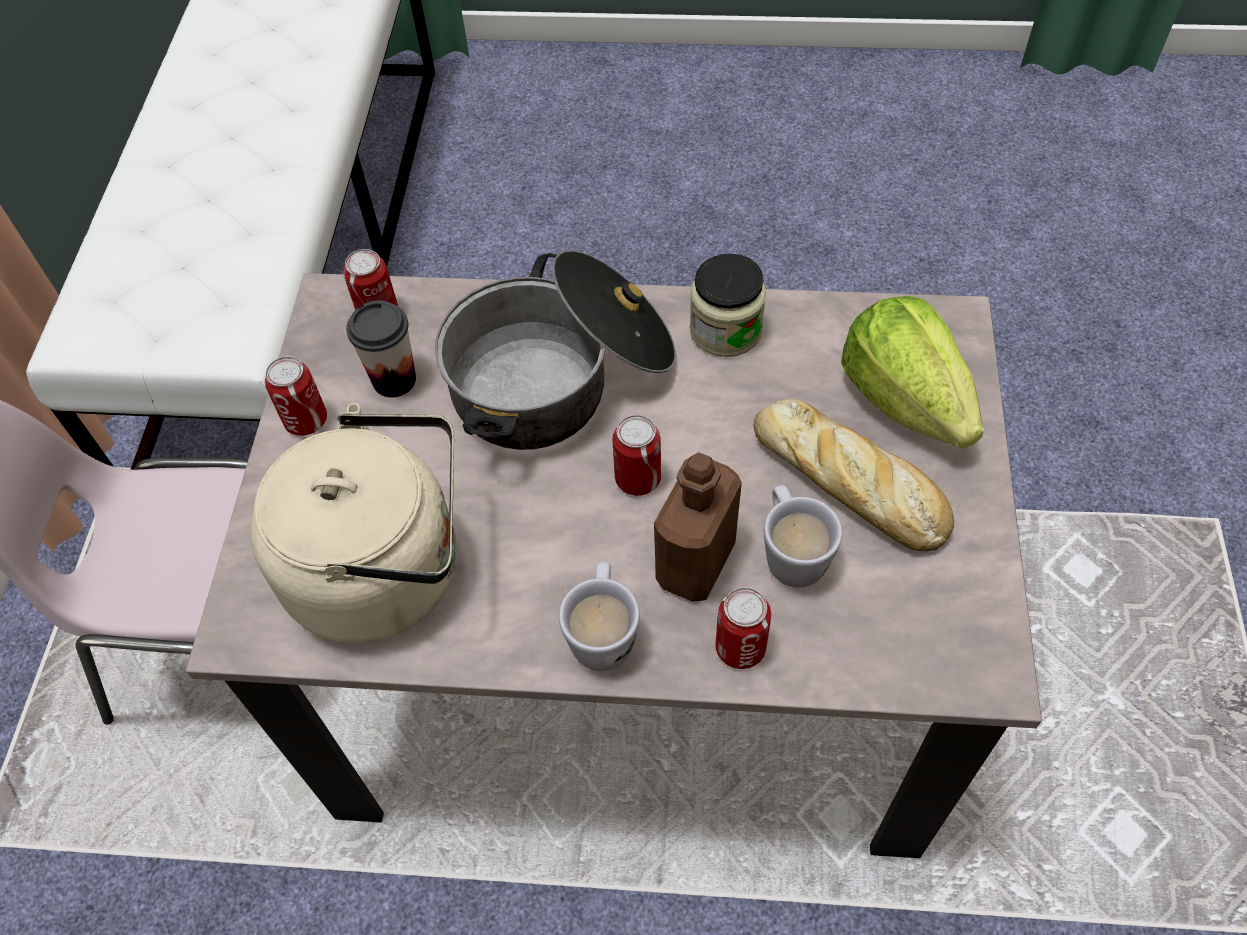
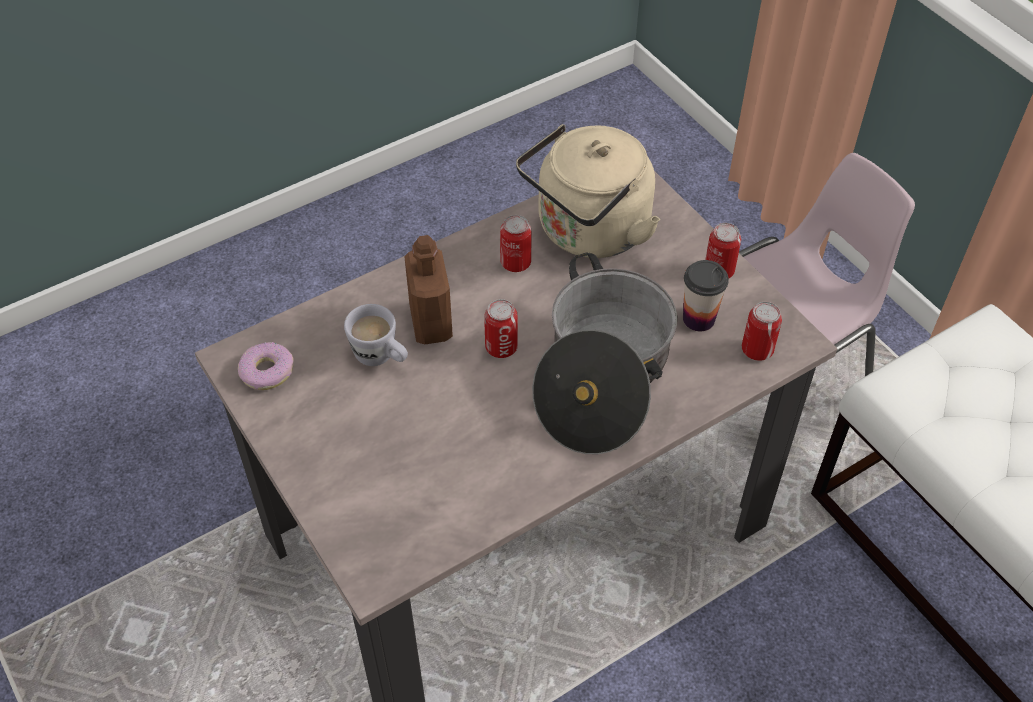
camera: 140 degrees right, 5 degrees down
white mug [559,562,640,671] -> none
jar [690,253,766,357] -> none
can [715,587,771,669] -> can moved to [500,215,531,272]
bread [754,399,954,551] -> none
lettuce [841,296,984,449] -> none
none -> donut [238,342,293,390]

